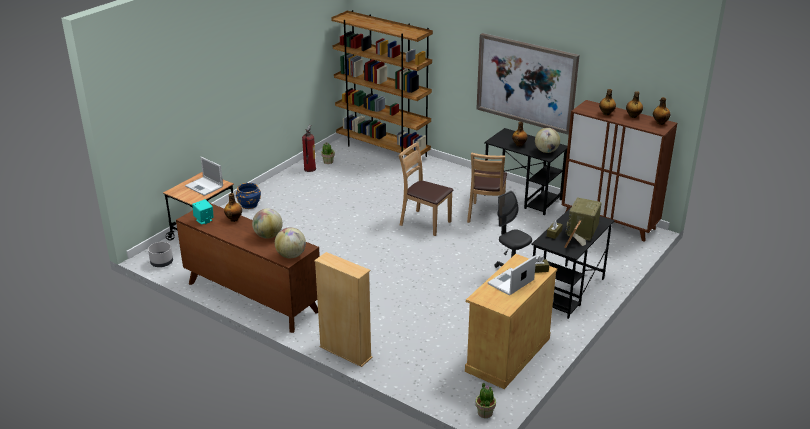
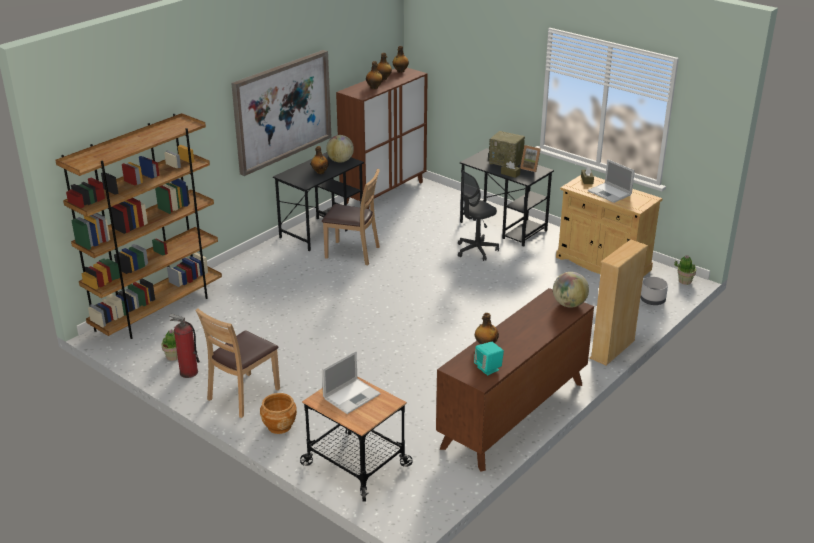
camera: 85 degrees left, 0 degrees up
grey planter [148,242,173,267] -> grey planter moved to [640,277,668,305]
blue planter [236,183,261,209] -> brown planter [260,393,297,434]
globe [252,209,283,239] -> none
brown chair [399,143,454,236] -> brown chair moved to [195,308,280,418]

